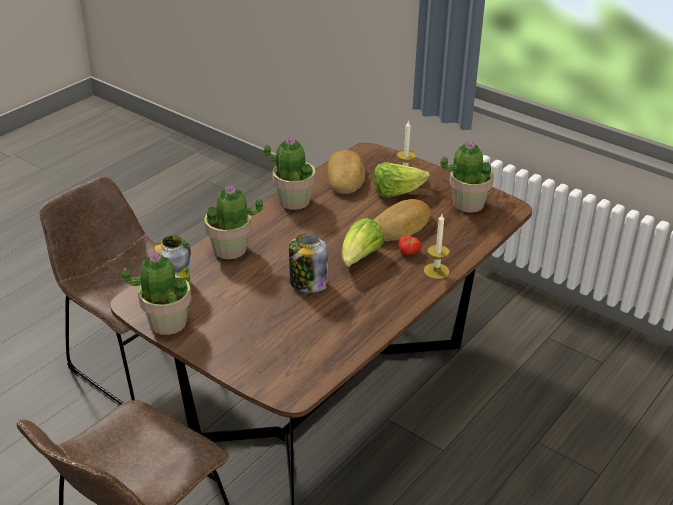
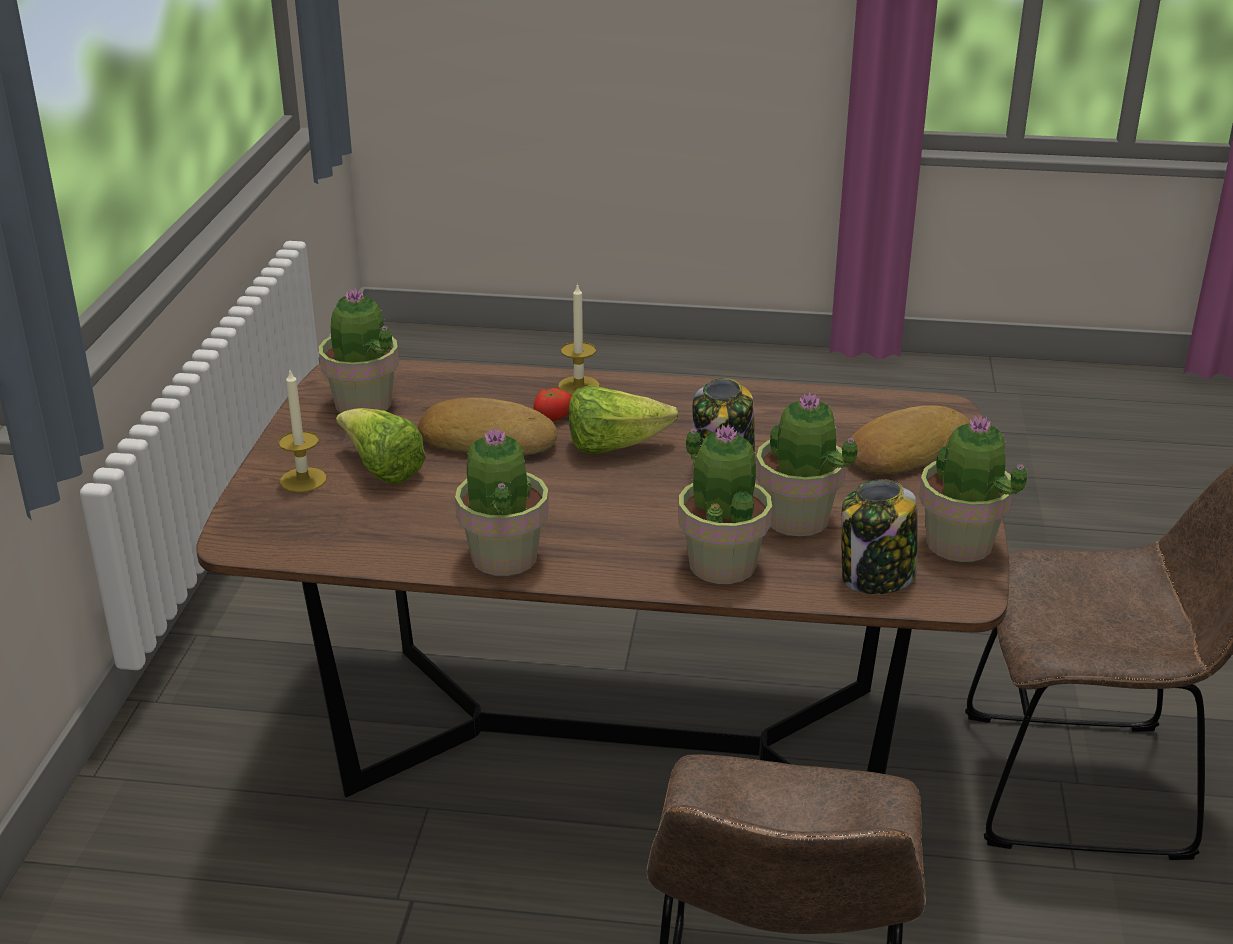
camera: 120 degrees left, 5 degrees down
bread [327,150,365,194] -> bread moved to [851,405,969,474]
none -> potted plant [756,393,858,537]

